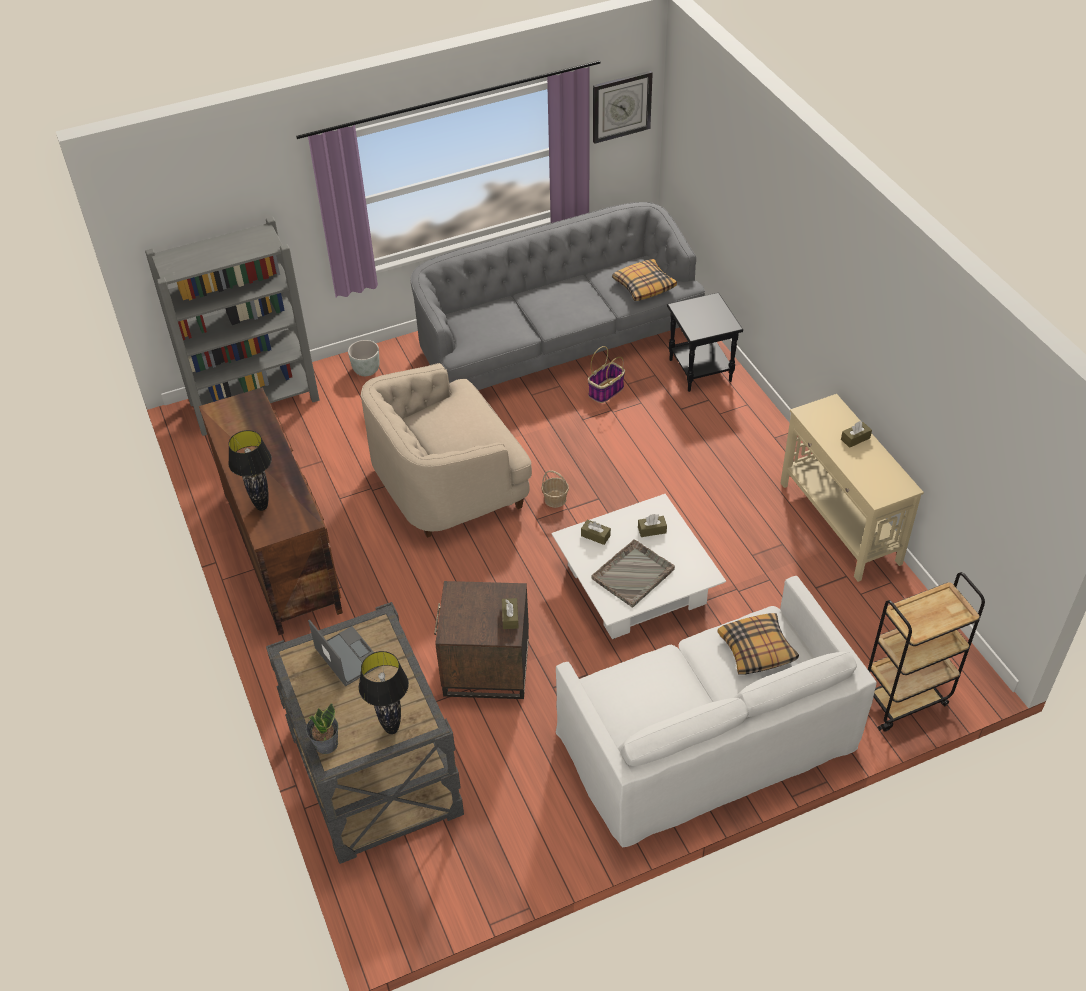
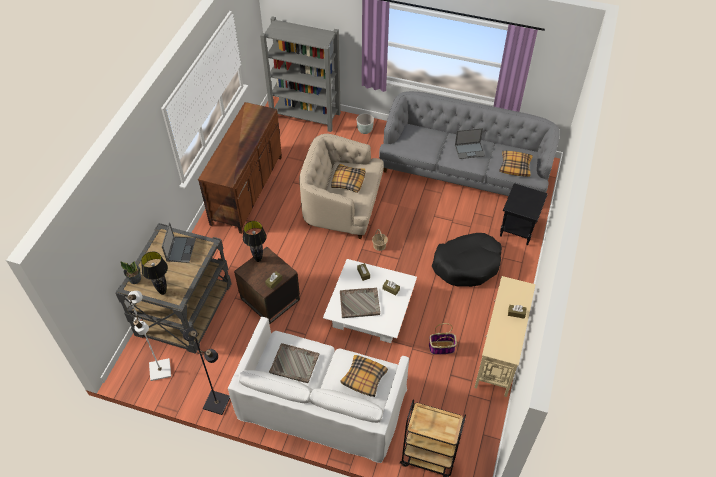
camera: 40 degrees right, 5 degrees up
black table lamp [229,430,272,511] -> black table lamp moved to [243,221,267,262]
basket [588,346,625,403] -> basket moved to [429,323,457,355]
wall clock [593,71,653,144] -> none
none -> white floor lamp [127,291,171,381]
none -> black floor lamp [183,328,230,415]
none -> grey tray [269,343,319,383]
none -> pillow [331,164,365,193]
none -> black dog bed [432,233,502,287]
none -> laptop [455,128,485,159]

